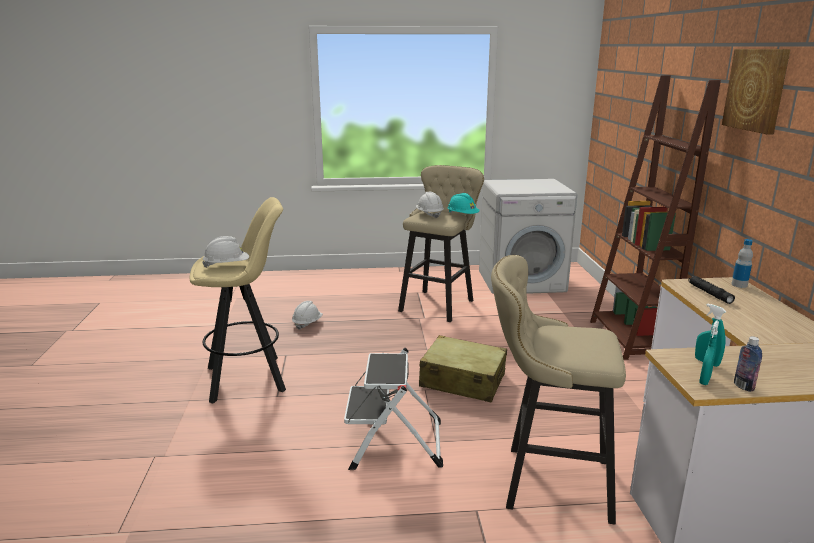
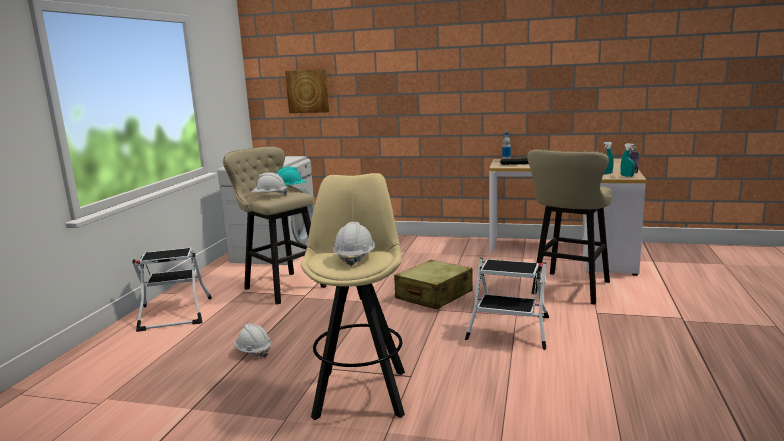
camera: 70 degrees left, 5 degrees down
brown bookcase [590,76,721,360] -> none
picture [722,49,791,135] -> picture moved to [285,69,329,113]
none -> step ladder [132,248,212,332]

